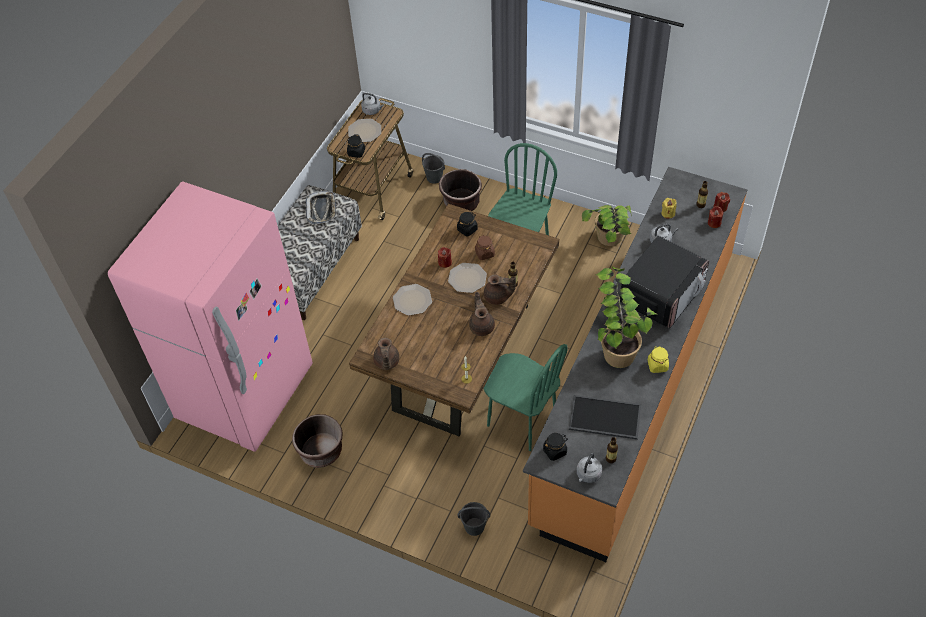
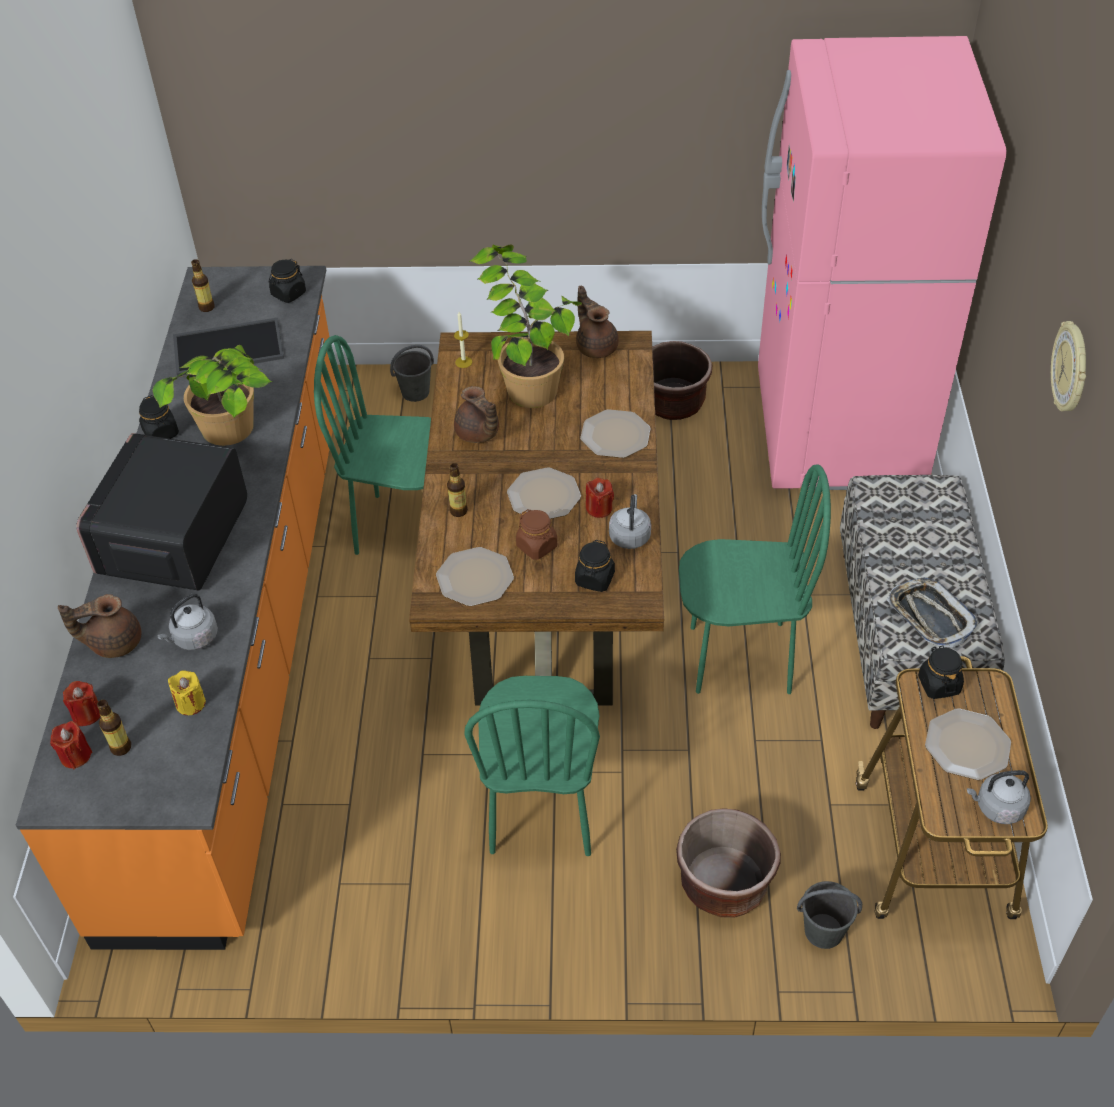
camera: 155 degrees right, 5 degrees down
brown teapot [484,274,516,305] -> brown teapot moved to [58,594,142,658]
grey kettle [577,453,602,483] -> grey kettle moved to [609,494,651,549]
potted plant [582,205,632,246] -> potted plant moved to [469,244,582,408]
yellow jar [648,346,669,373] -> black jar [139,395,179,439]
none -> plate [436,547,514,606]
none -> green chair [679,465,831,694]
none -> wall clock [1051,321,1086,411]

